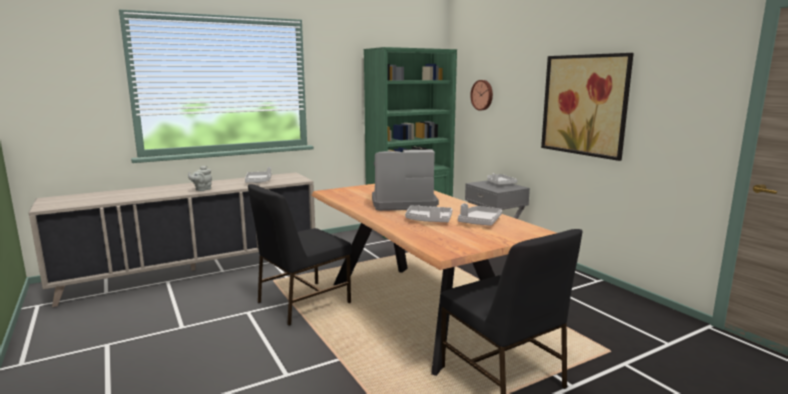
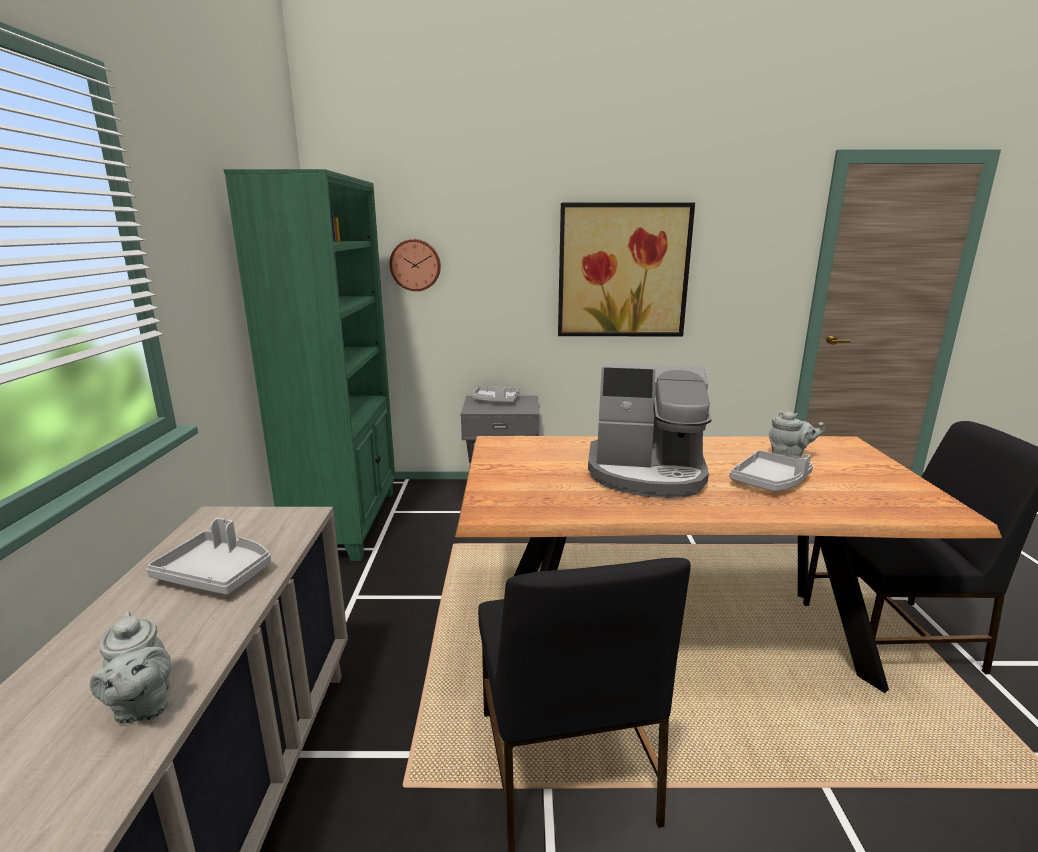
camera: 60 degrees left, 5 degrees up
coffee machine [372,149,439,211] -> coffee machine turned 105 degrees counterclockwise [588,364,711,498]
grey tray [458,203,502,226] -> grey teapot [769,411,825,459]

